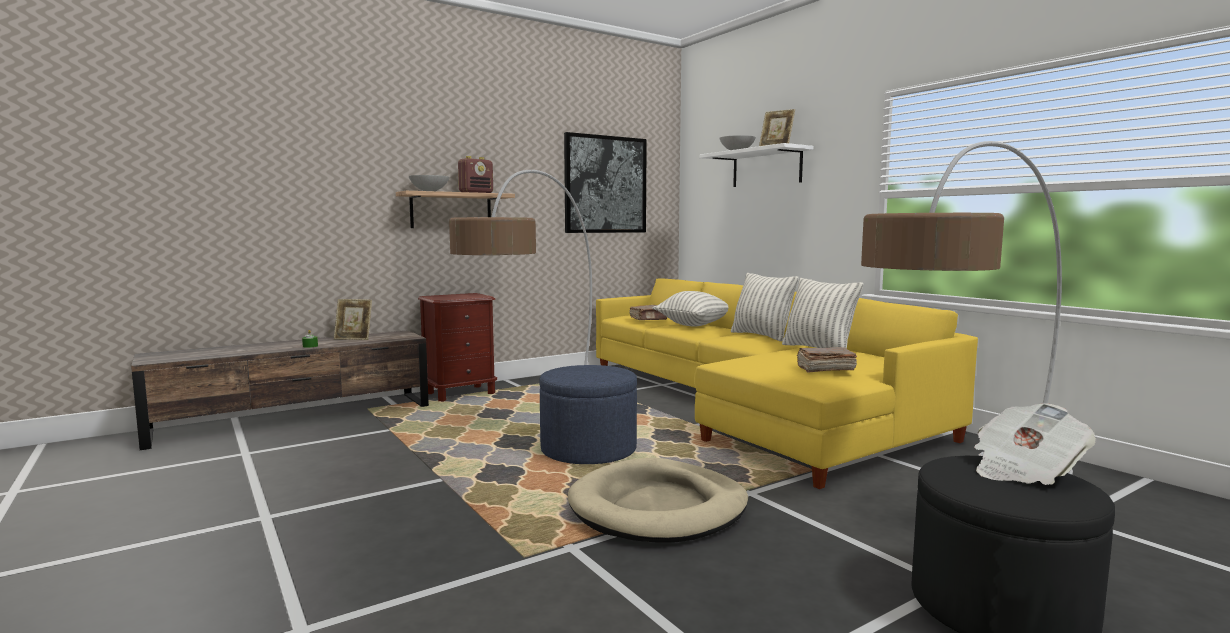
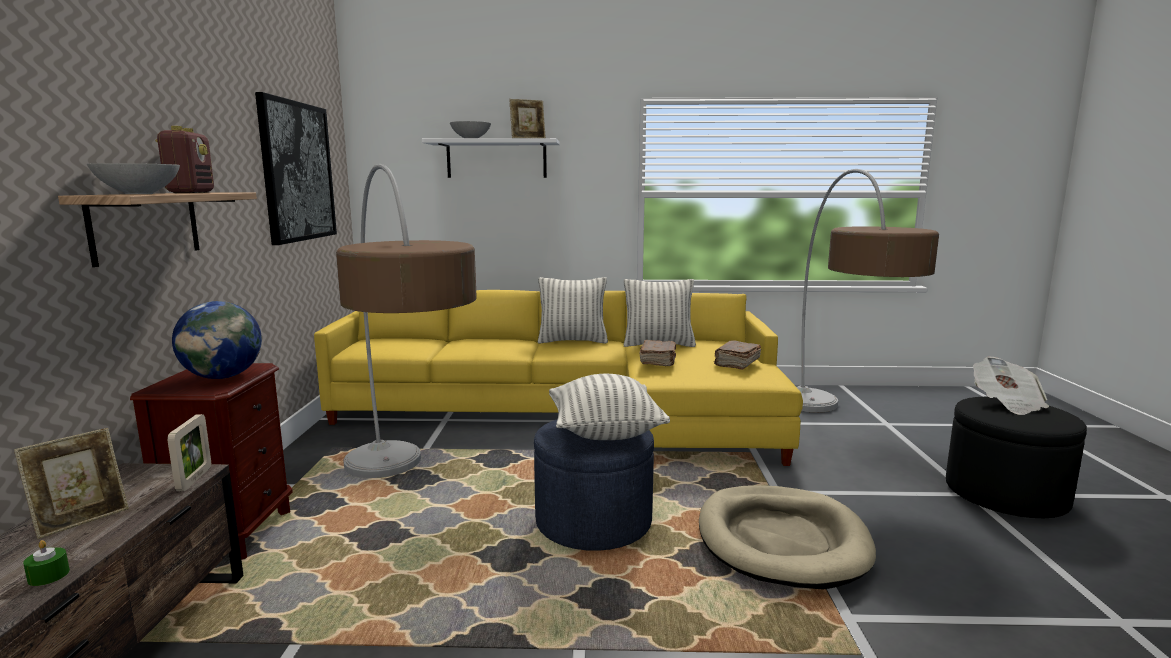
camera: 55 degrees left, 5 degrees up
brown book [629,305,667,320] -> brown book moved to [639,340,676,366]
pillow [652,291,729,327] -> pillow moved to [549,374,670,440]
none -> picture frame [167,414,211,491]
none -> globe [172,301,262,379]

